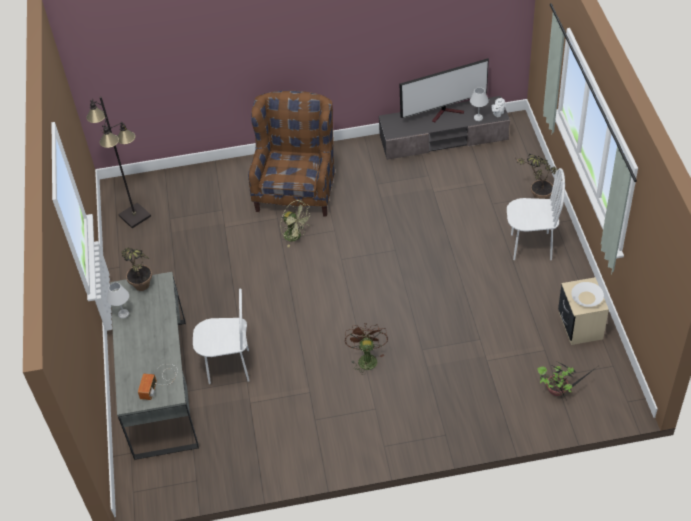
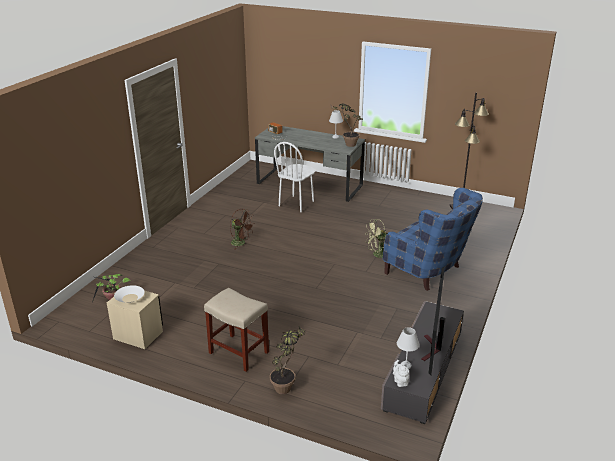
camera: 120 degrees right, 20 degrees down
brown armchair [248,91,335,217] -> blue armchair [383,188,483,291]
white chair [507,168,565,260] -> beige stool [204,288,269,372]

